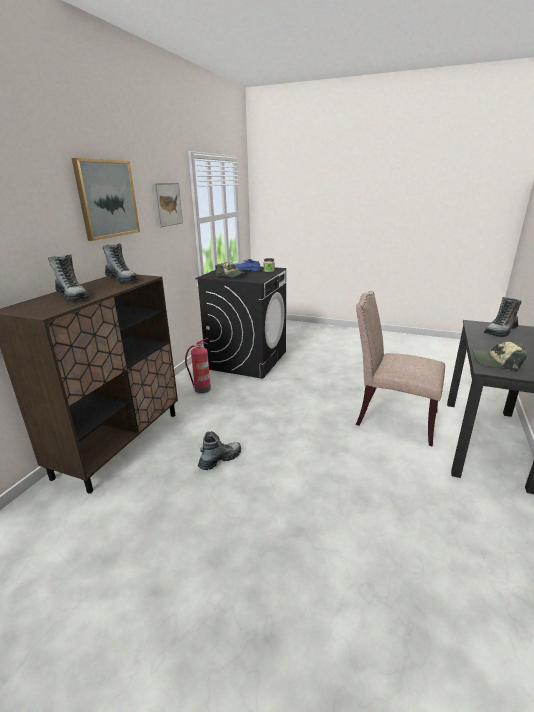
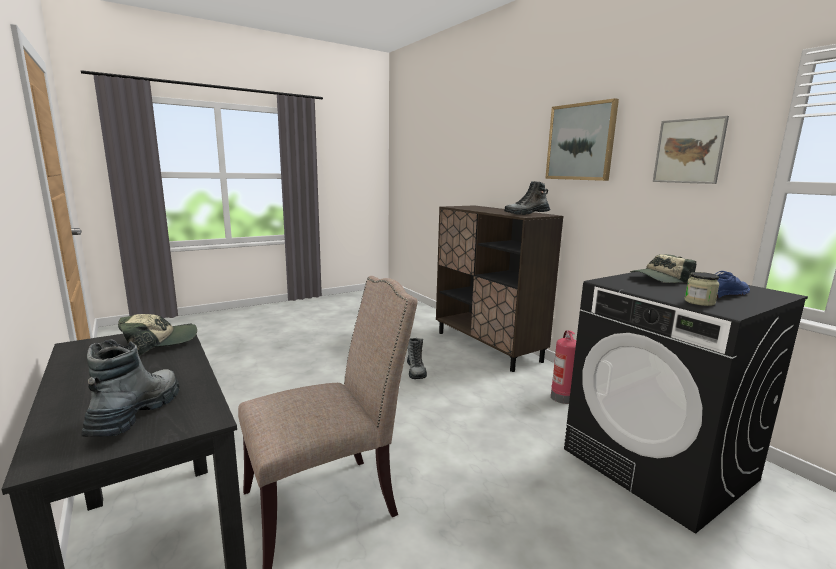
camera: 125 degrees right, 10 degrees down
boot [48,254,89,302] -> none

